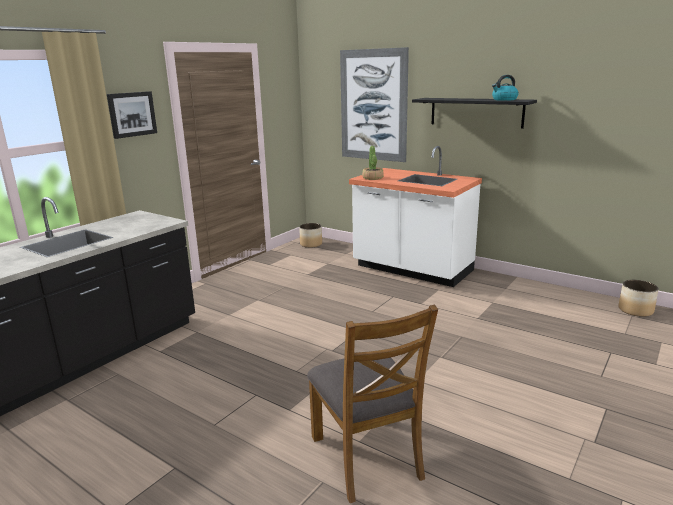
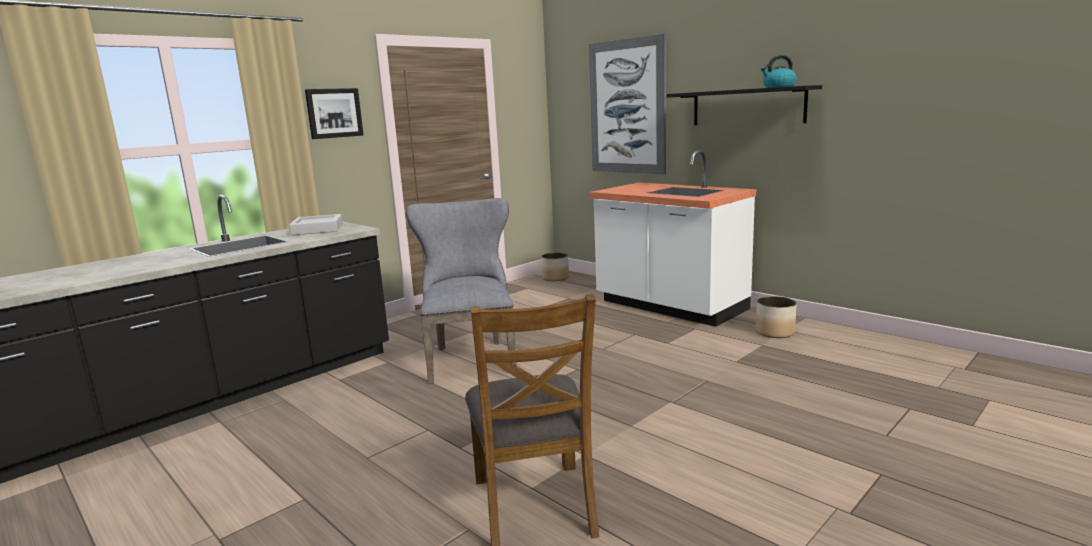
camera: 10 degrees right, 5 degrees down
potted plant [362,146,384,180] -> none
planter [618,280,659,317] -> planter moved to [756,296,797,338]
none -> grey tray [289,214,343,235]
none -> grey chair [406,198,517,384]

